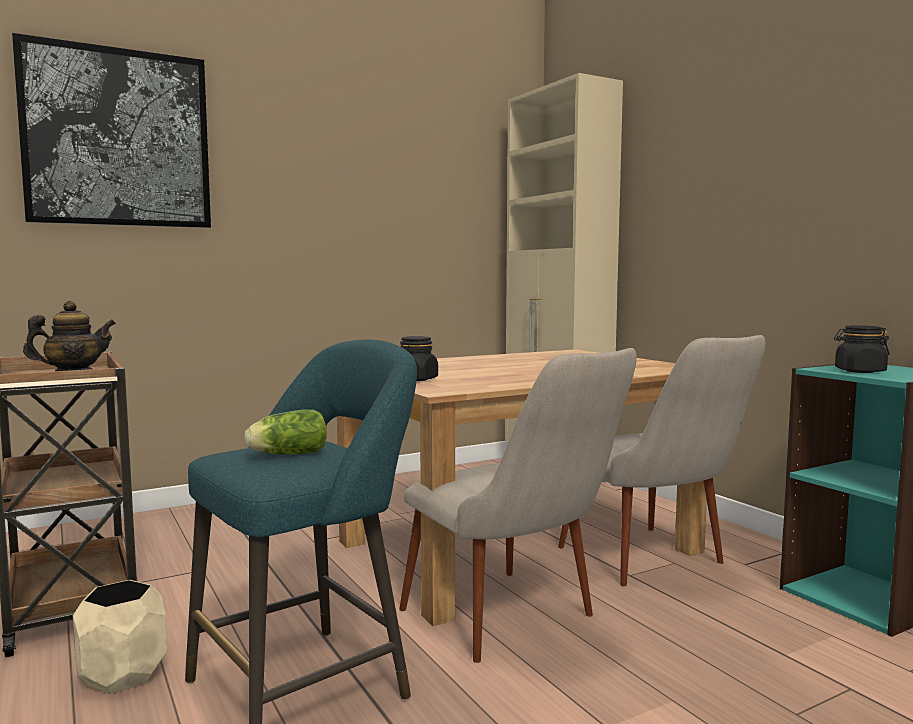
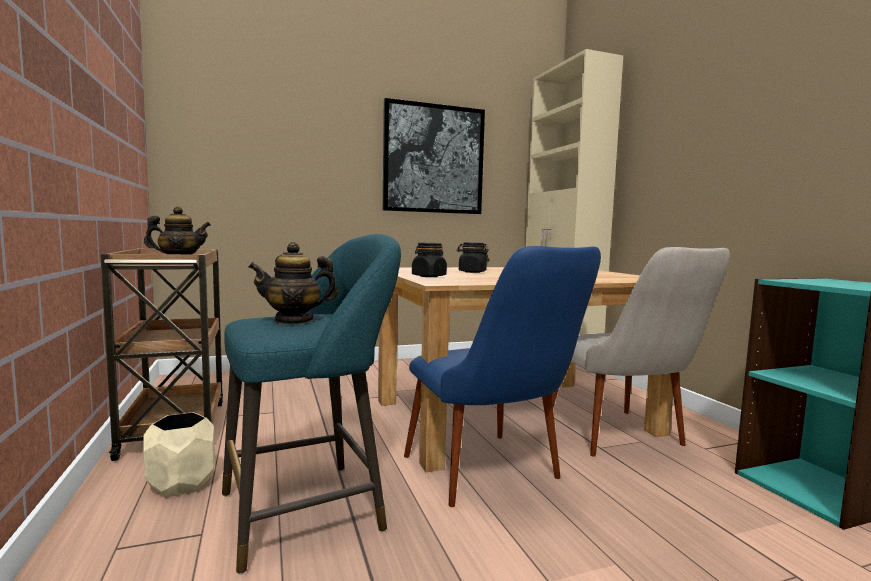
camera: 10 degrees right, 0 degrees up
picture [12,33,211,228] -> picture moved to [383,98,485,214]
lettuce [244,409,327,454] -> teapot [248,242,339,325]
beige chair [399,348,637,663] -> blue chair [404,246,601,507]
black jar [834,325,890,373] -> black jar moved to [457,242,489,273]

